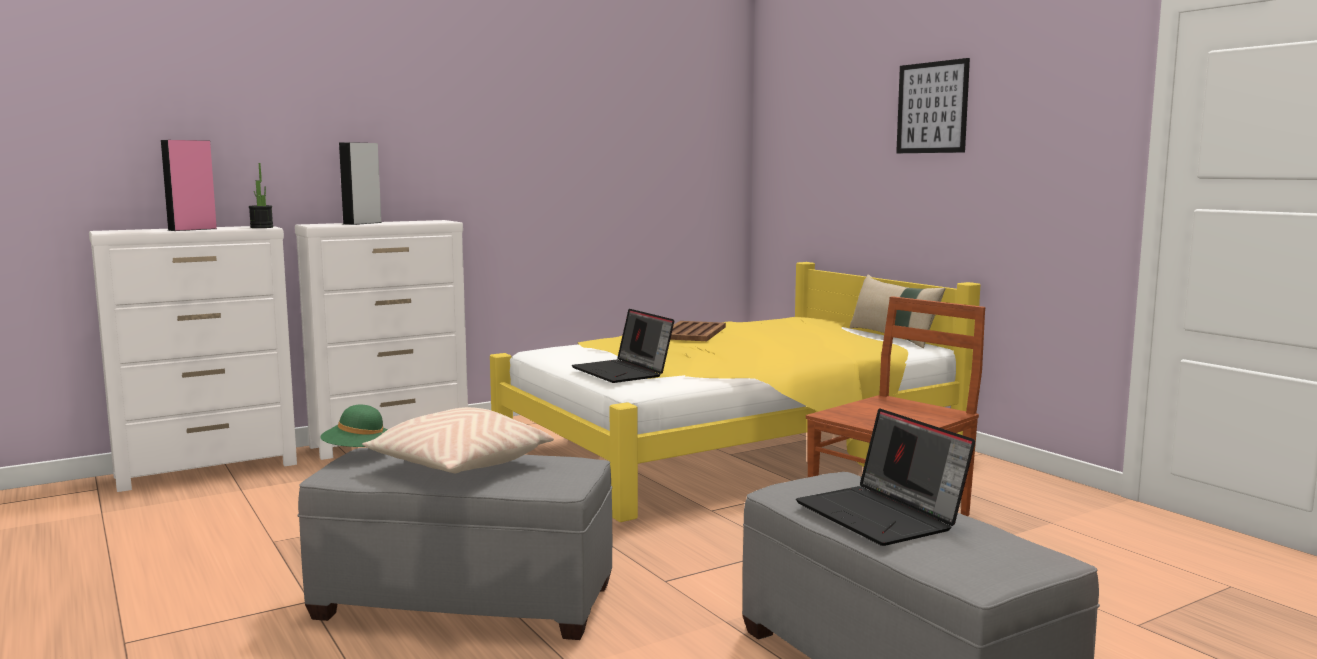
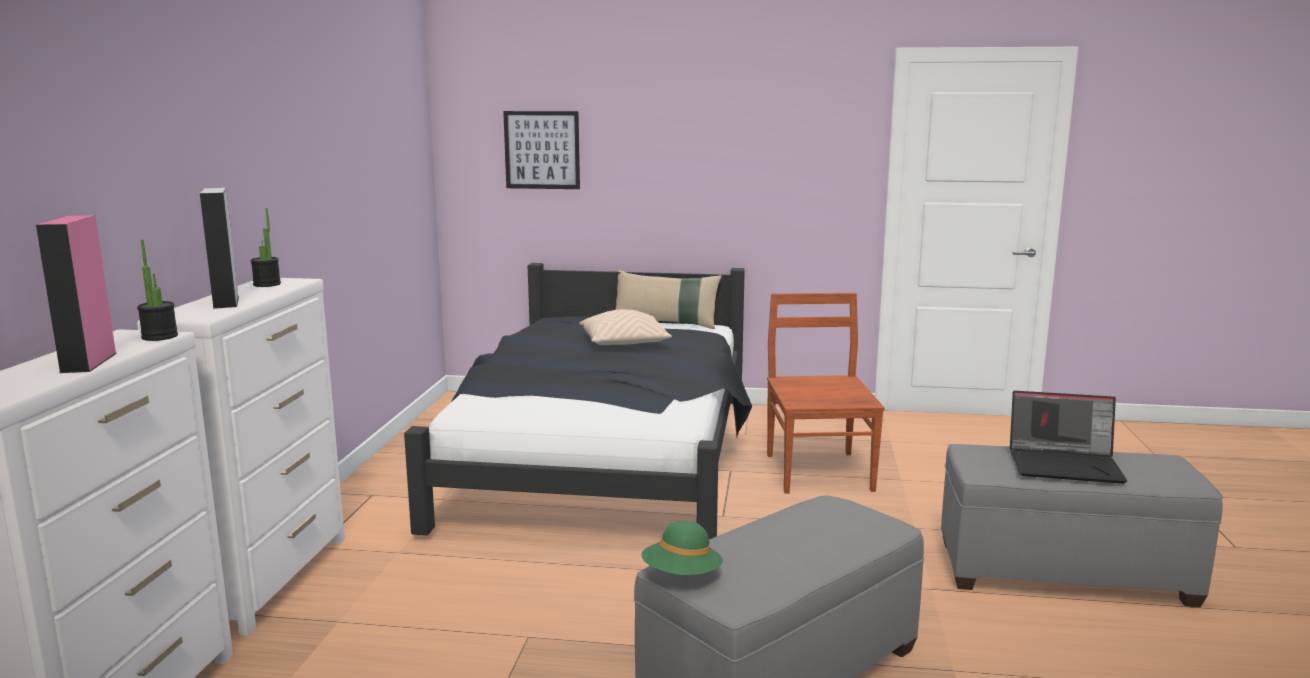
camera: 50 degrees left, 5 degrees up
beige pillow [362,407,554,474] -> beige pillow moved to [579,309,672,345]
yellow bed [490,262,980,522] -> black bed [404,263,752,539]
laptop [572,309,674,383] -> none
brown tray [670,321,726,341] -> none
picture [896,58,970,153] -> picture moved to [503,111,580,189]
none -> potted plant [251,208,281,287]

